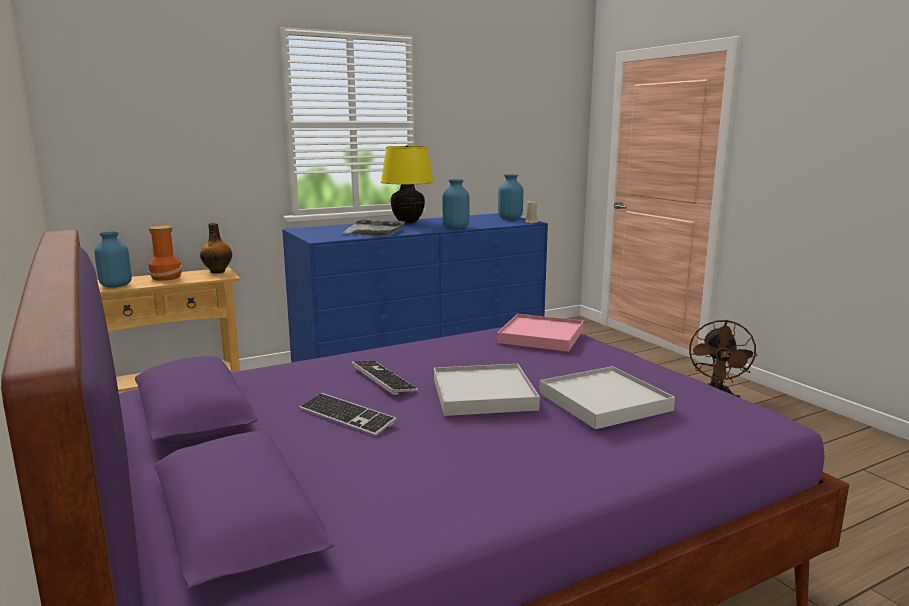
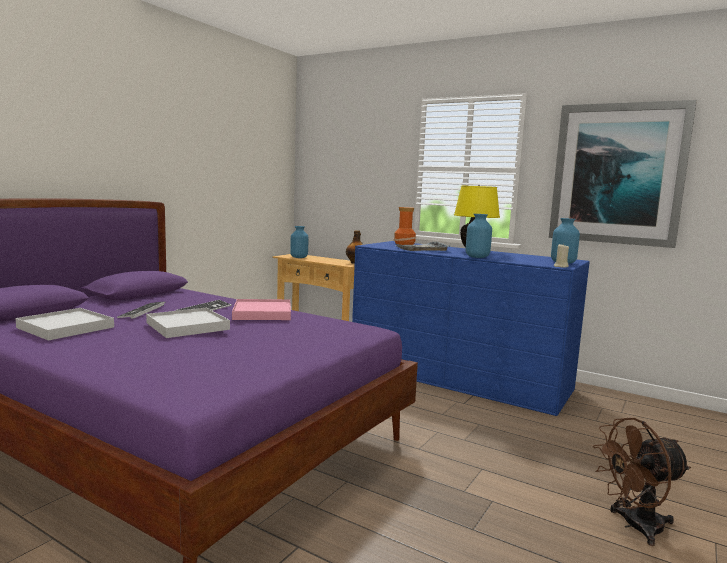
camera: 60 degrees right, 5 degrees down
vase [148,226,182,281] -> vase moved to [394,207,416,245]
pink tray [497,314,584,352] -> pink tray moved to [232,299,291,320]
white tray [539,366,675,429] -> white tray moved to [15,308,114,341]
none -> picture [549,100,696,248]

